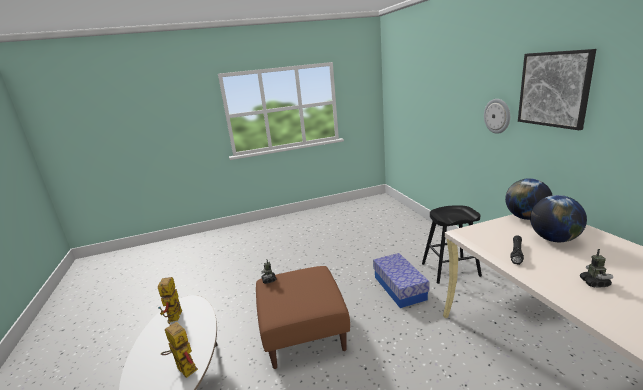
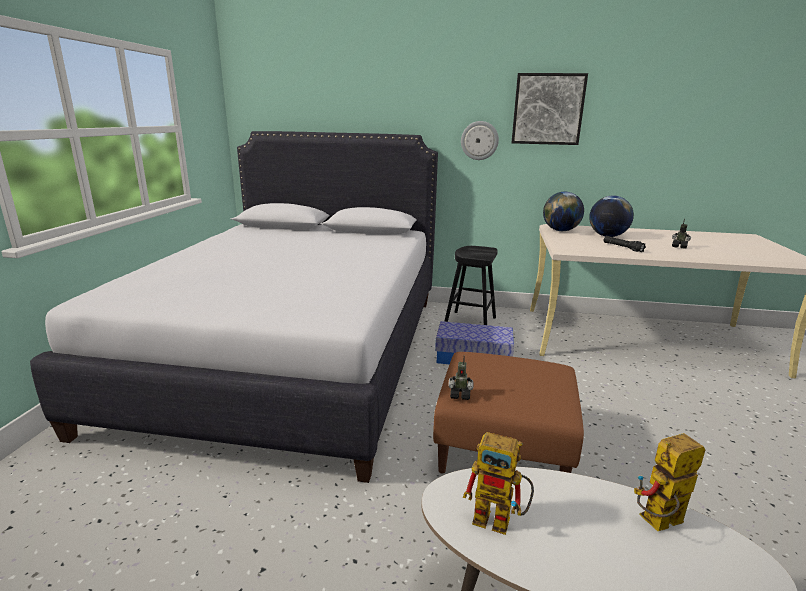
camera: 65 degrees left, 0 degrees up
none -> white bed [30,131,438,483]

